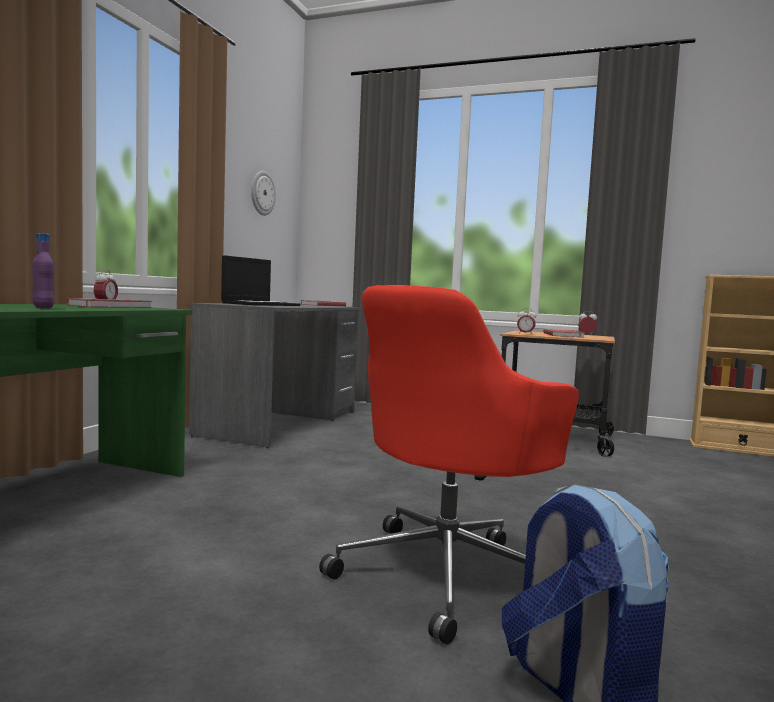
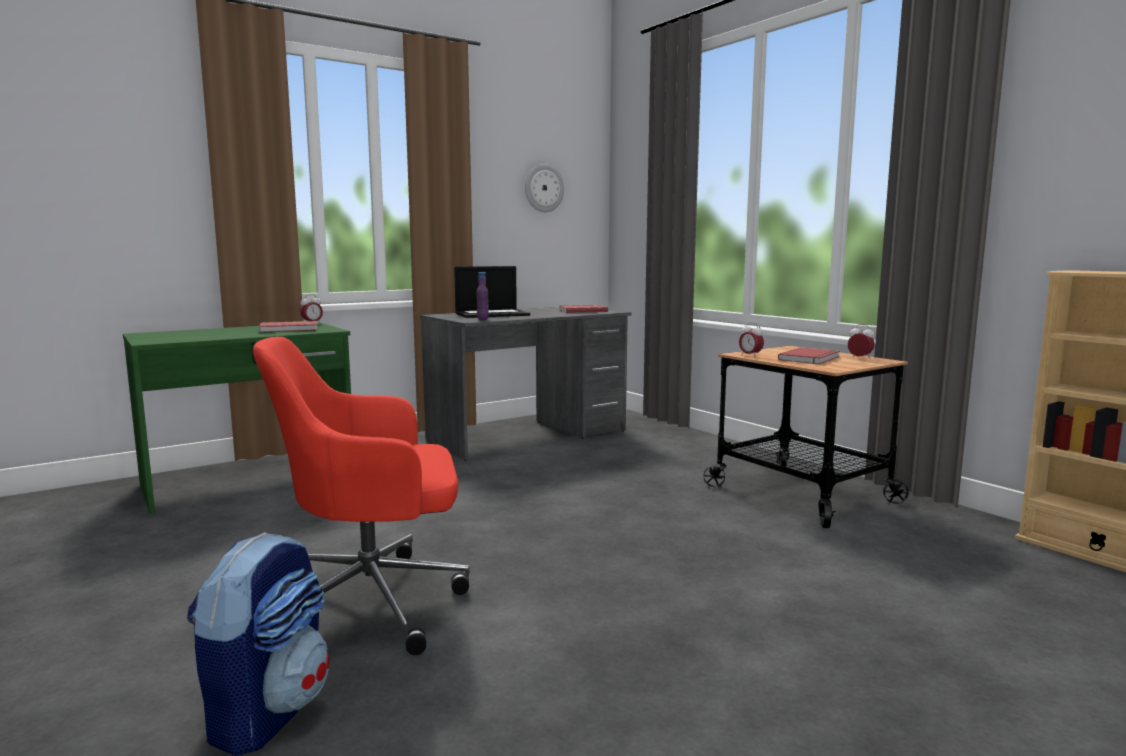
camera: 35 degrees right, 5 degrees up
purple bottle [32,233,54,309] -> purple bottle moved to [477,272,489,321]

